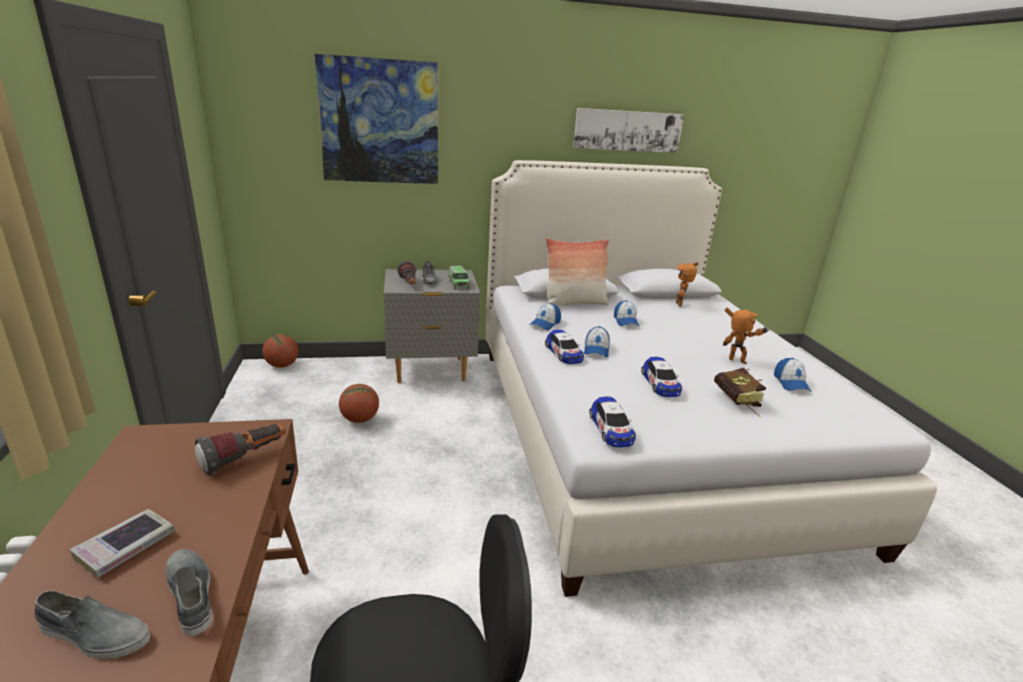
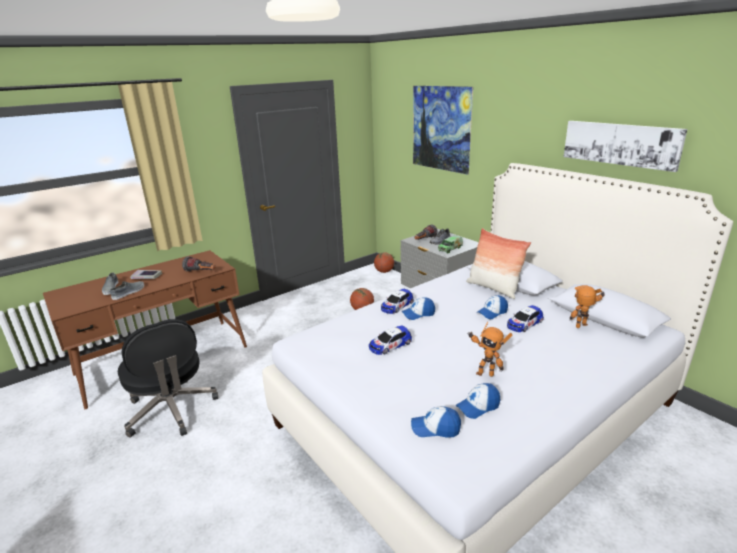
camera: 65 degrees right, 0 degrees up
cap [530,303,561,330] -> cap moved to [411,406,461,438]
toy car [589,397,636,447] -> toy car moved to [507,305,544,332]
book [714,368,766,417] -> none
toy robot [723,308,769,364] -> toy robot turned 105 degrees clockwise [467,321,513,377]

